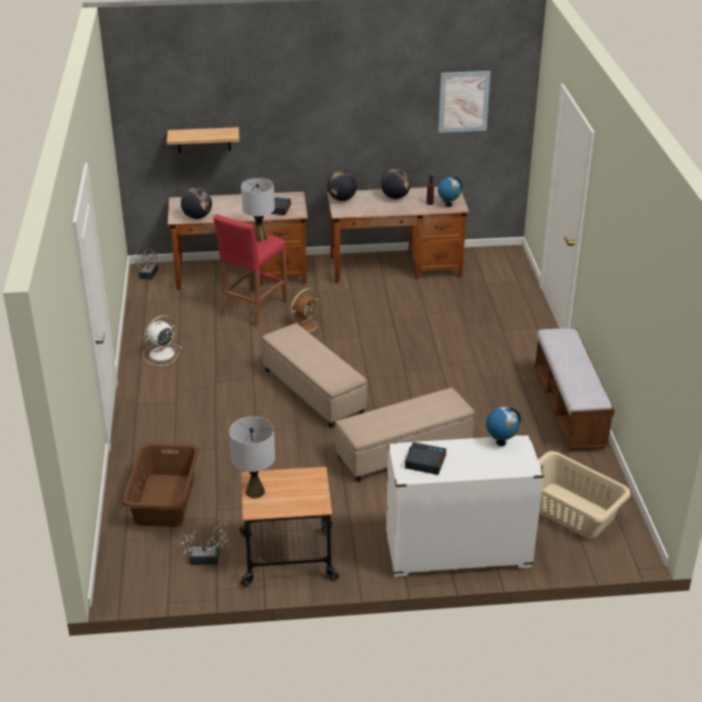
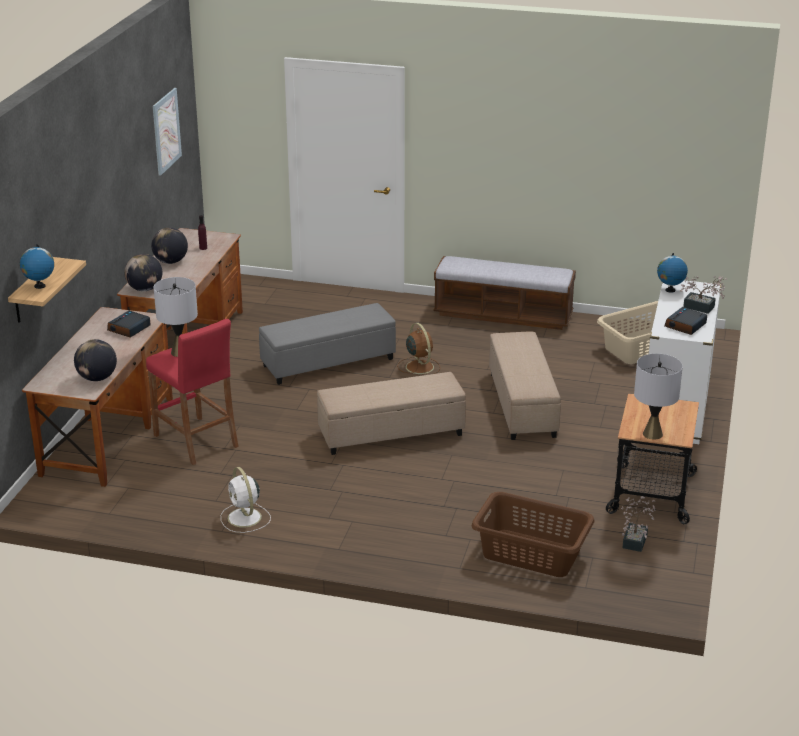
camera: 70 degrees left, 5 degrees down
potted plant [133,249,158,280] -> potted plant moved to [680,276,727,314]
brown fan [289,288,324,335] -> brown fan moved to [397,323,440,374]
globe [438,177,462,207] -> globe moved to [20,244,54,289]
none -> grey ottoman [259,303,396,385]

